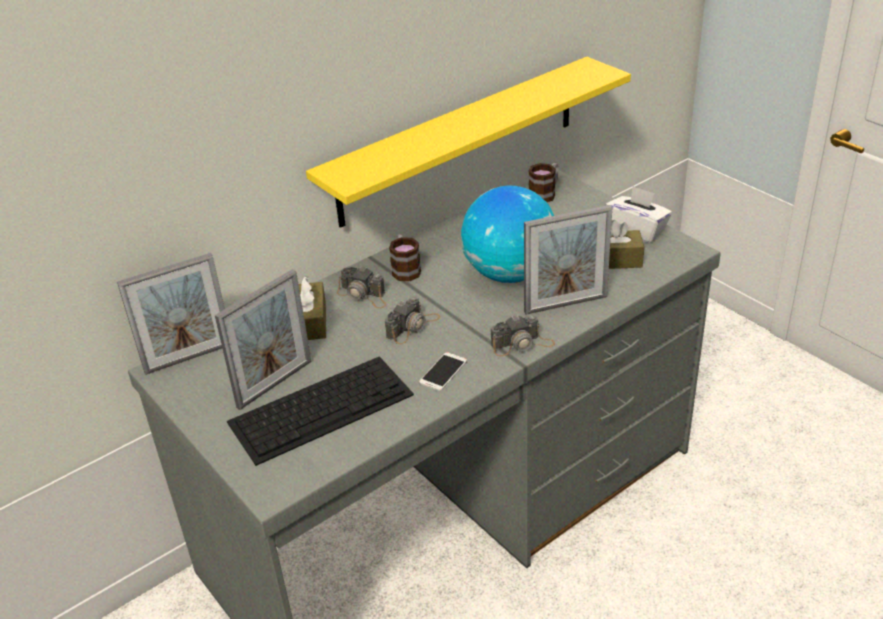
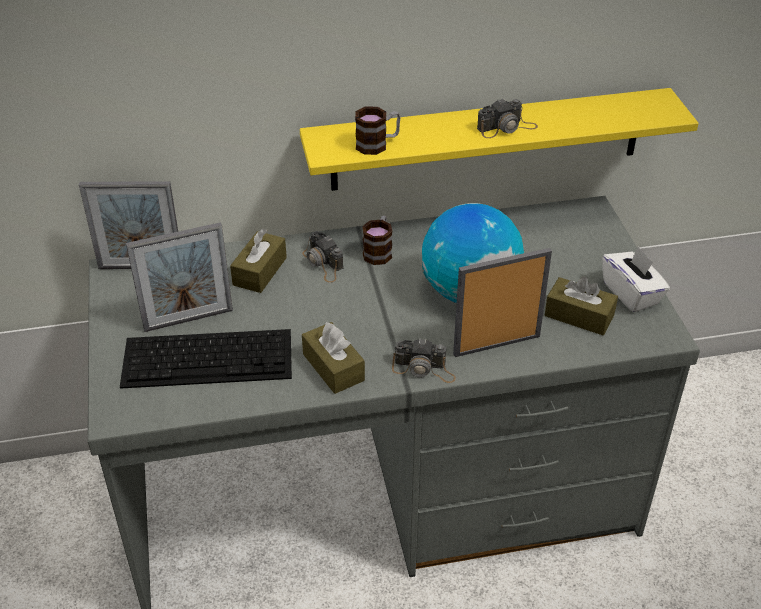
camera: 25 degrees right, 5 degrees up
camera [385,296,440,344] -> camera moved to [477,98,538,138]
phone [419,352,467,391] -> brown tissue box [302,322,365,394]
picture frame [524,205,612,315] -> picture frame turned 150 degrees clockwise [453,248,552,357]
mug [529,163,559,202] -> mug moved to [355,107,400,155]

